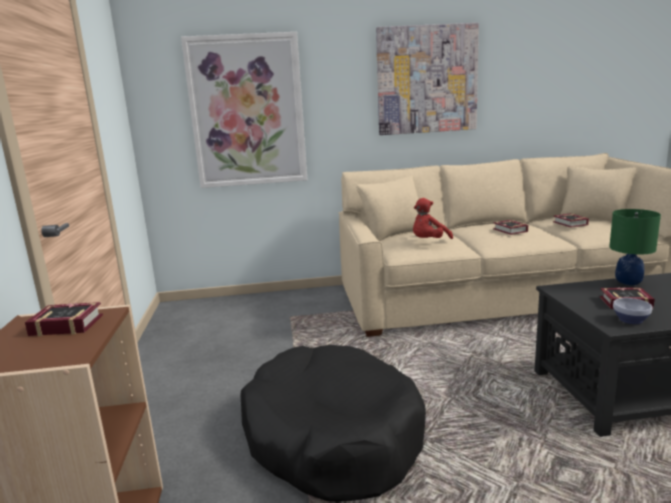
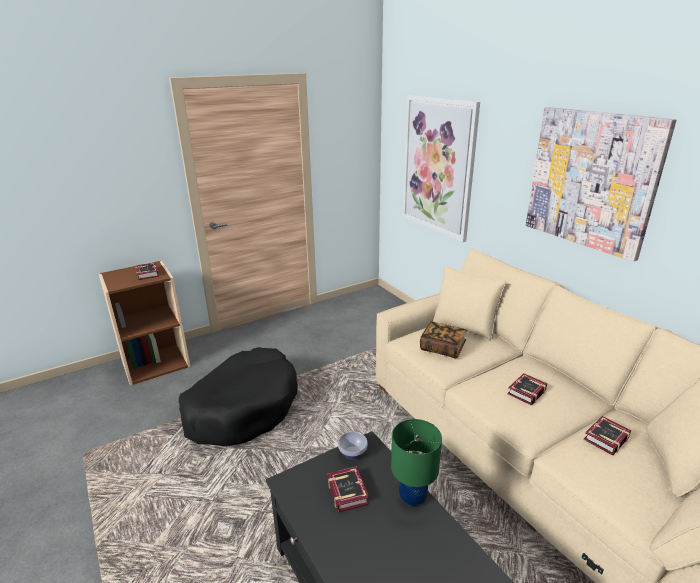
camera: 65 degrees right, 10 degrees up
red plush toy [413,198,453,239] -> book [420,321,467,359]
bowl [613,298,652,324] -> bowl moved to [338,432,368,460]

